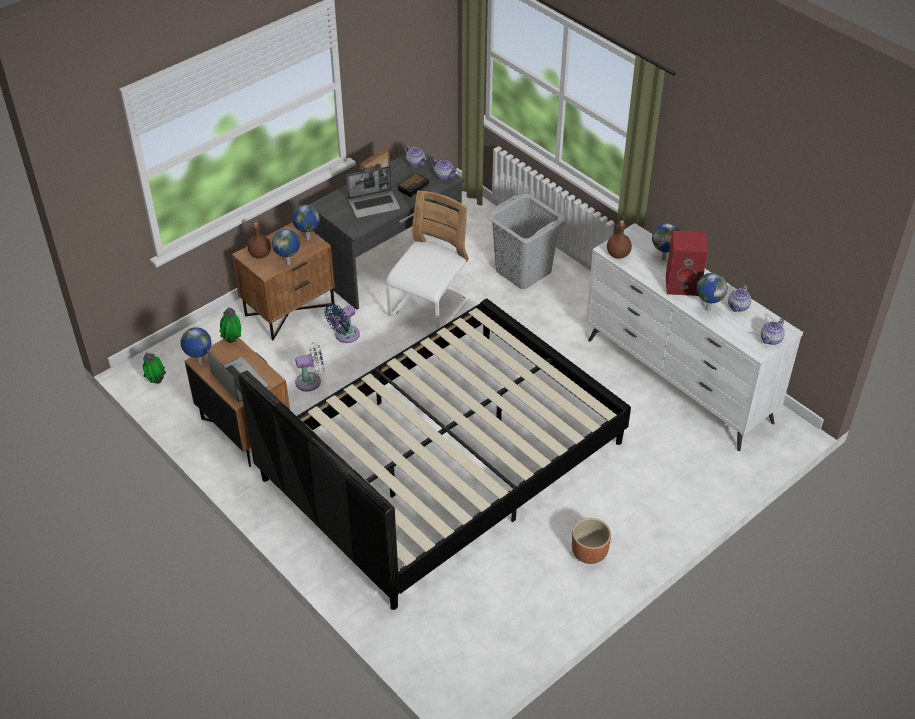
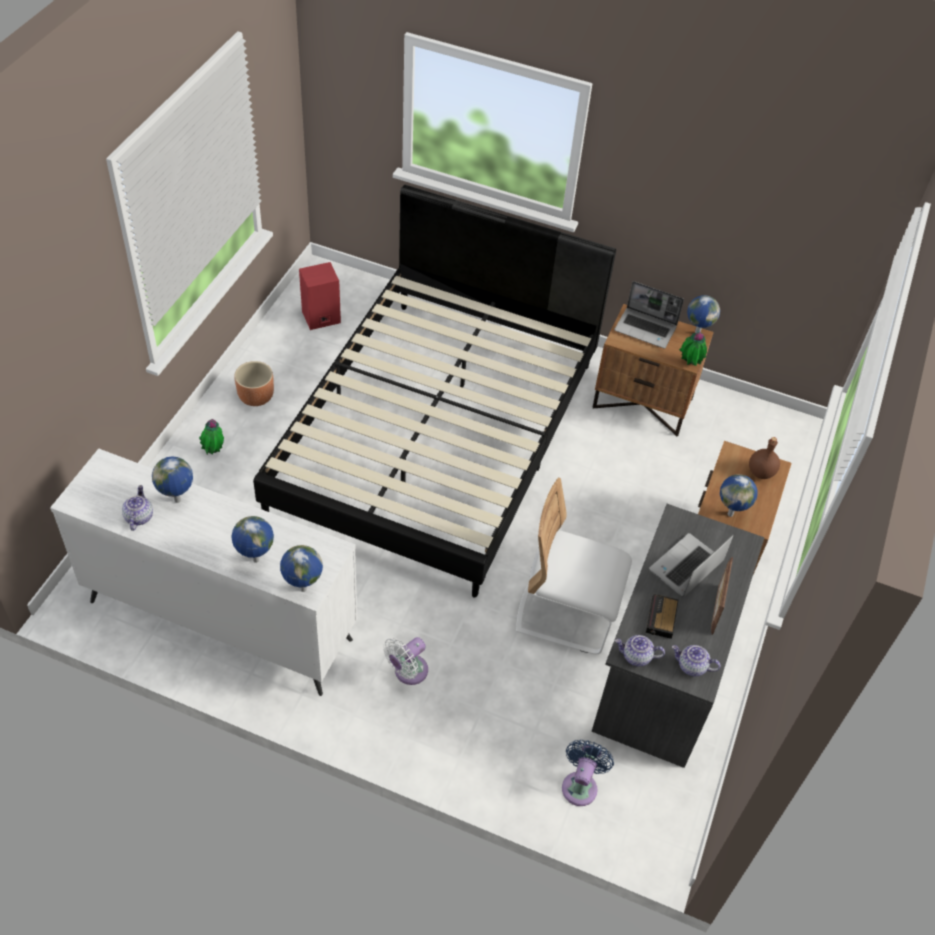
camera: 150 degrees right, 5 degrees up
potted plant [143,353,166,384] -> potted plant moved to [199,419,224,455]
globe [272,229,300,265] -> globe moved to [280,545,323,592]
white fan [295,342,325,392] -> white fan moved to [383,637,428,685]
blue fan [325,303,360,343] -> blue fan moved to [562,740,614,806]
white chair [385,191,470,330] -> white chair turned 105 degrees clockwise [516,478,632,654]
grey laundry basket [487,193,565,289] -> none
brown bottle [607,221,632,259] -> none
red speaker [666,231,708,296] -> red speaker moved to [299,262,341,330]
teapot [761,318,785,345] -> none

